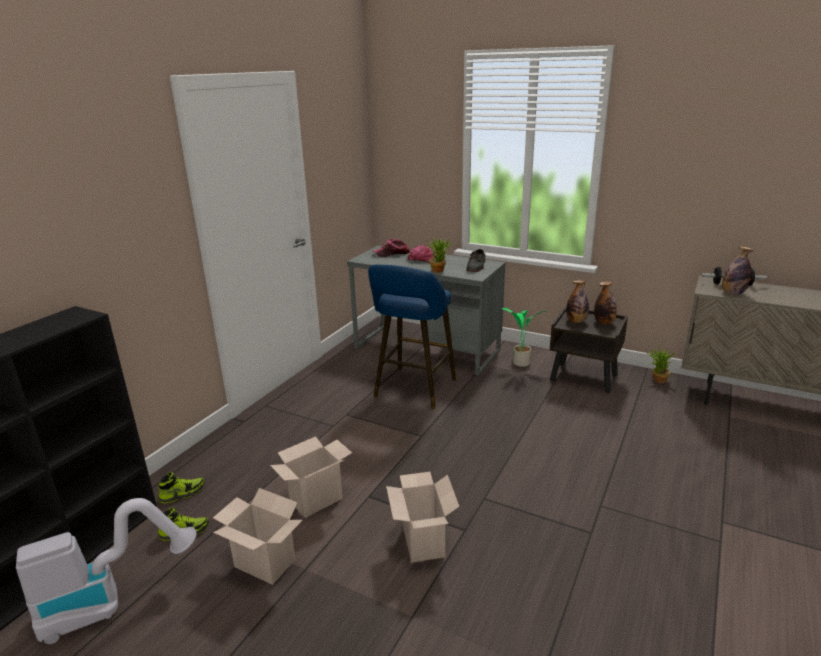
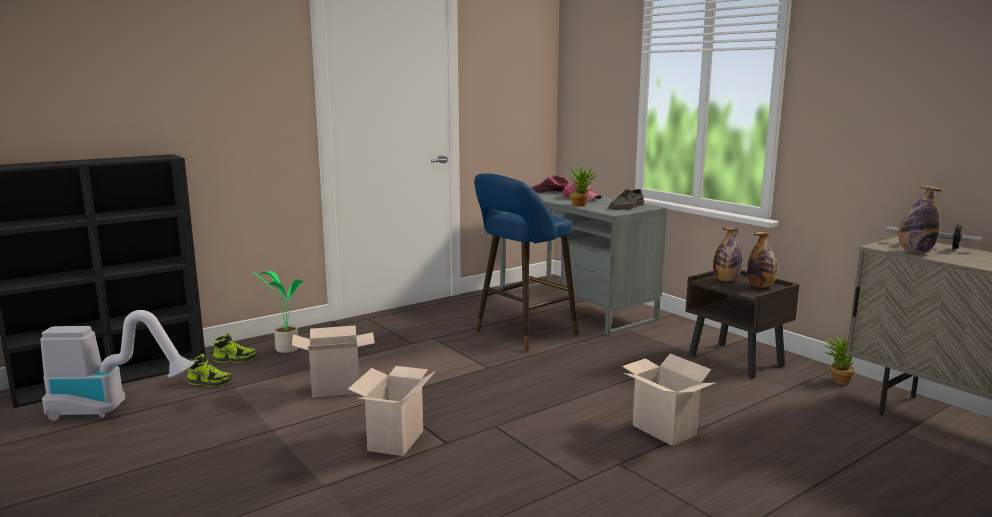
camera: 25 degrees right, 10 degrees down
cardboard box [213,488,303,585] -> cardboard box moved to [622,354,716,446]
potted plant [502,308,546,367] -> potted plant moved to [252,271,304,353]

